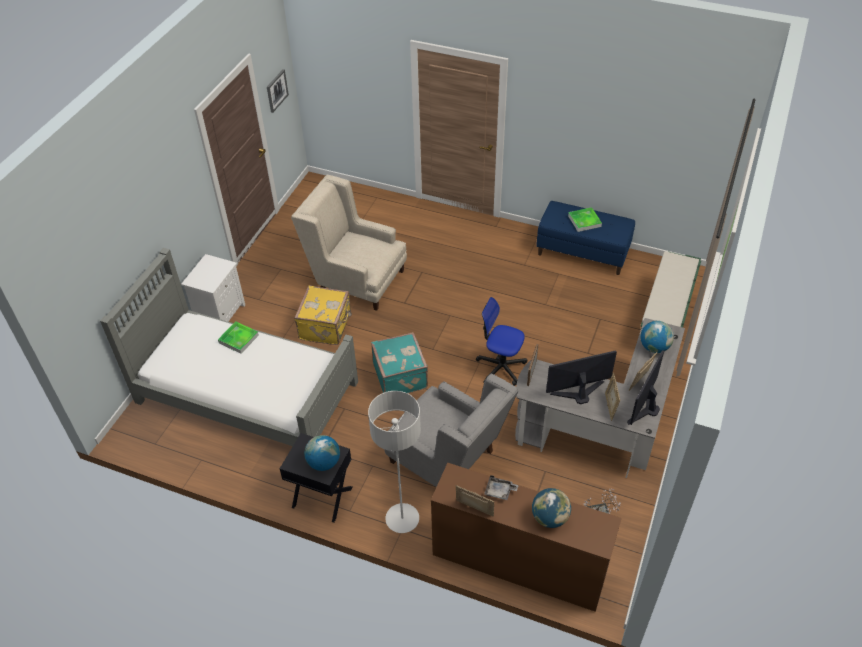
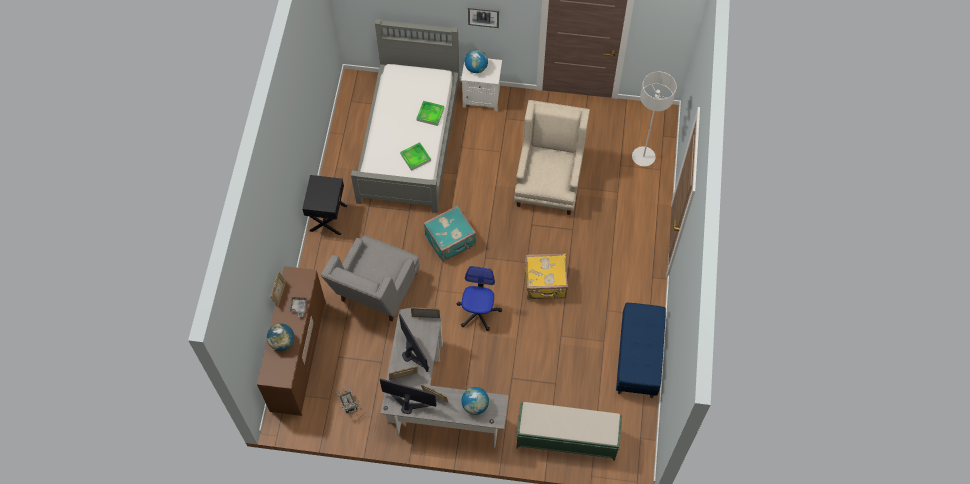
camera: 75 degrees right, 15 degrees up
picture [267,69,289,113] -> picture moved to [468,6,499,28]
yellow suitcase [294,285,352,345] -> yellow suitcase moved to [525,254,568,299]
globe [304,435,340,471] -> globe moved to [464,49,488,73]
grey floor lamp [368,391,421,533] -> grey floor lamp moved to [632,72,677,167]
tray [568,207,602,232] -> tray moved to [400,142,431,171]

